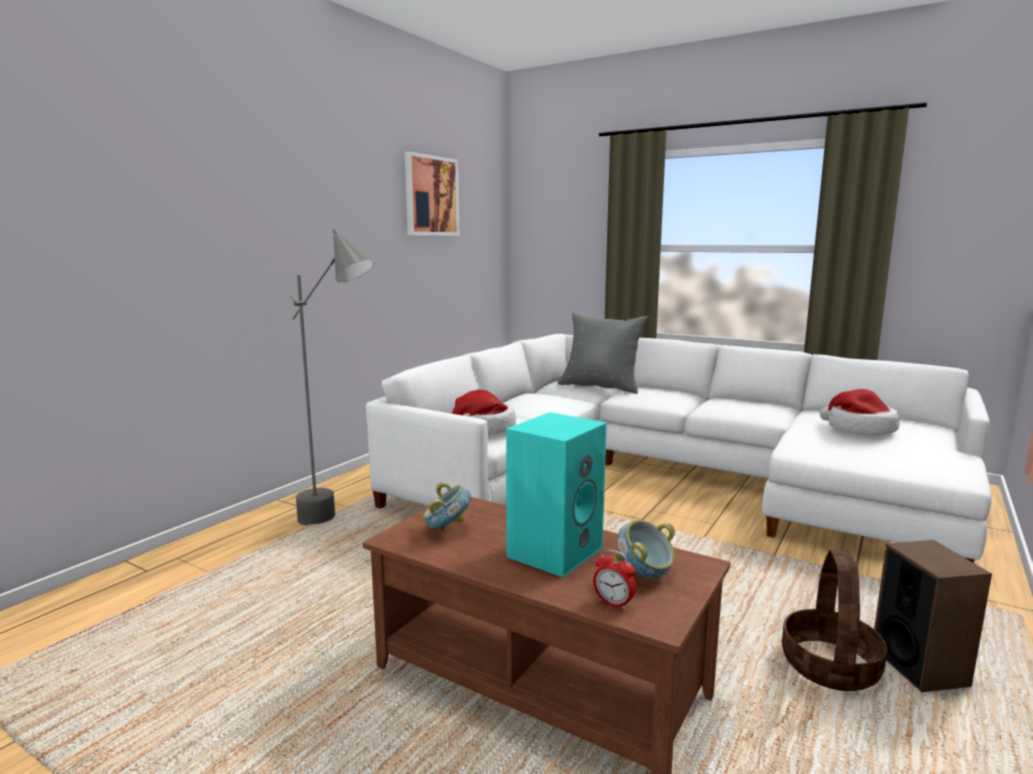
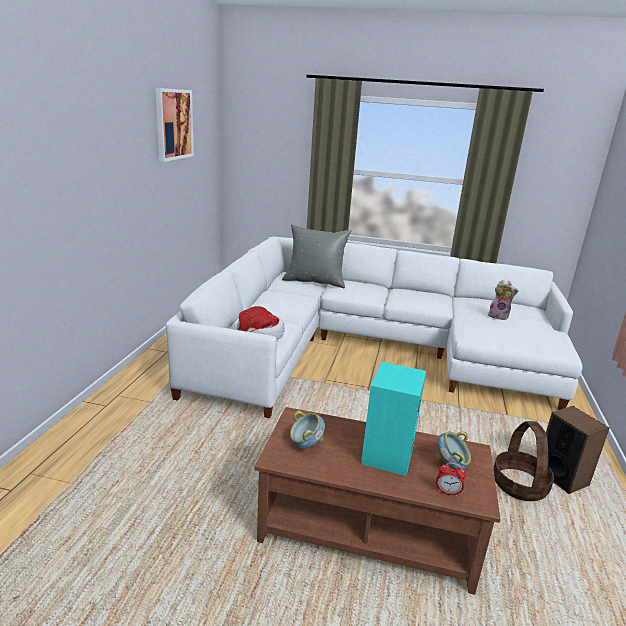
camera: 20 degrees left, 10 degrees up
grey floor lamp [290,229,374,526] -> none
hat [820,389,899,435] -> plush toy [488,280,519,320]

